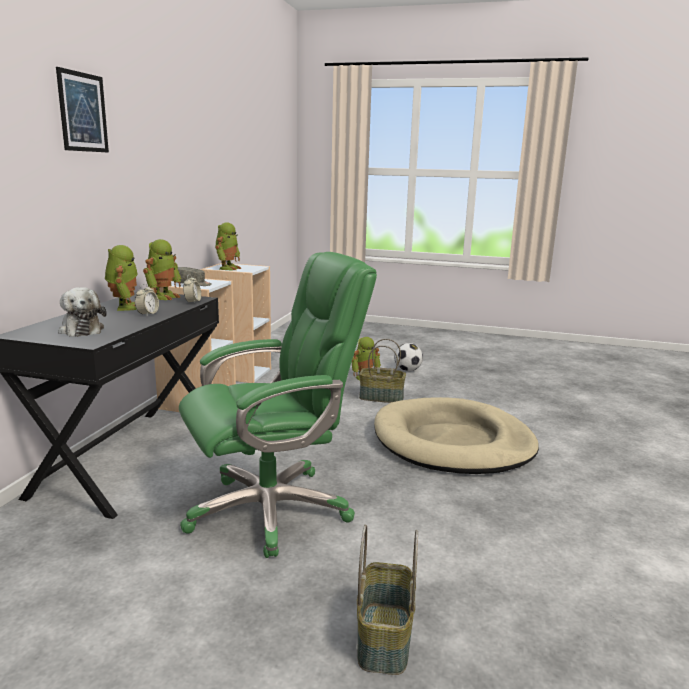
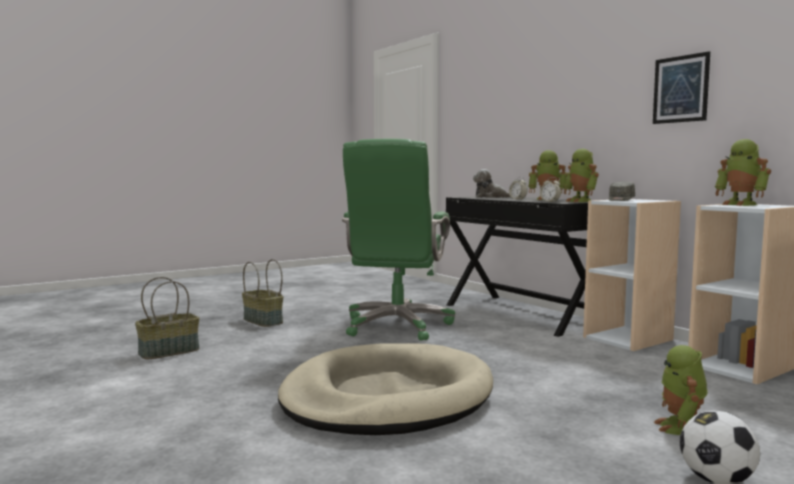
camera: 130 degrees right, 10 degrees down
picture [56,67,109,153] -> picture moved to [653,51,710,124]
basket [359,339,406,403] -> basket moved to [135,277,200,359]

